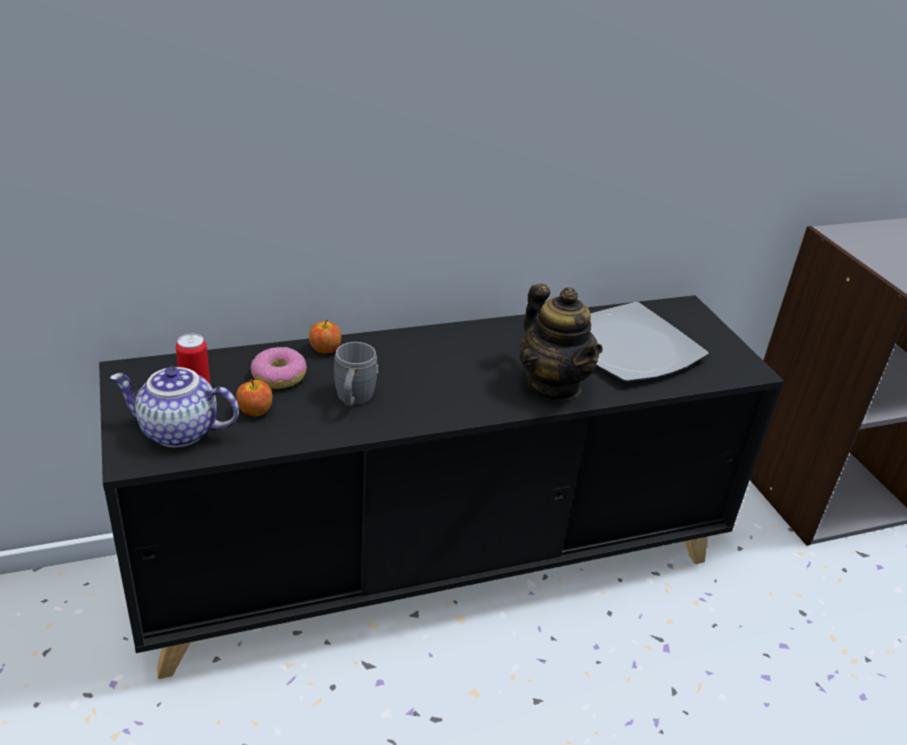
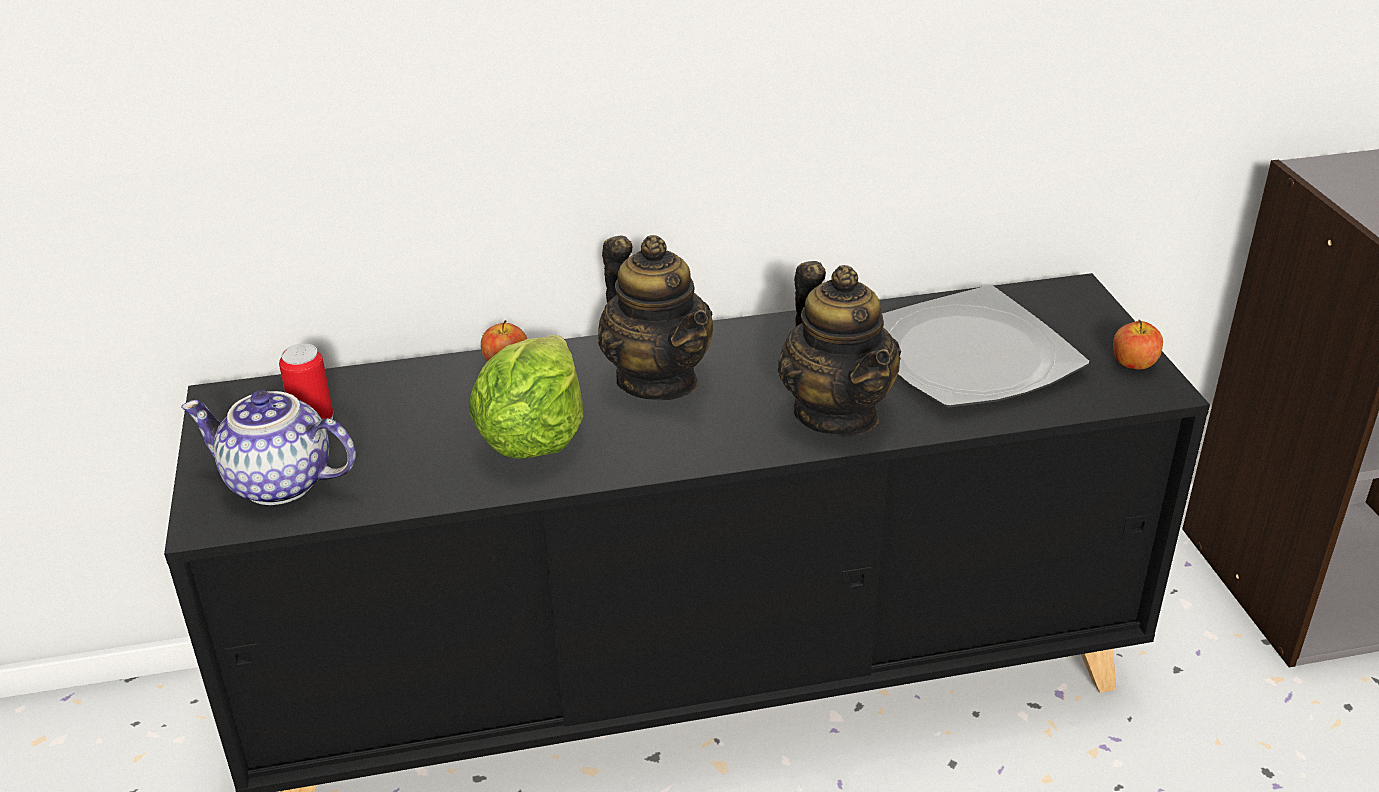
camera: 10 degrees right, 0 degrees up
apple [236,380,272,416] -> apple moved to [1113,320,1163,369]
donut [251,347,307,389] -> none
grey mug [334,342,379,406] -> lettuce [469,335,583,459]
none -> teapot [598,235,713,400]

